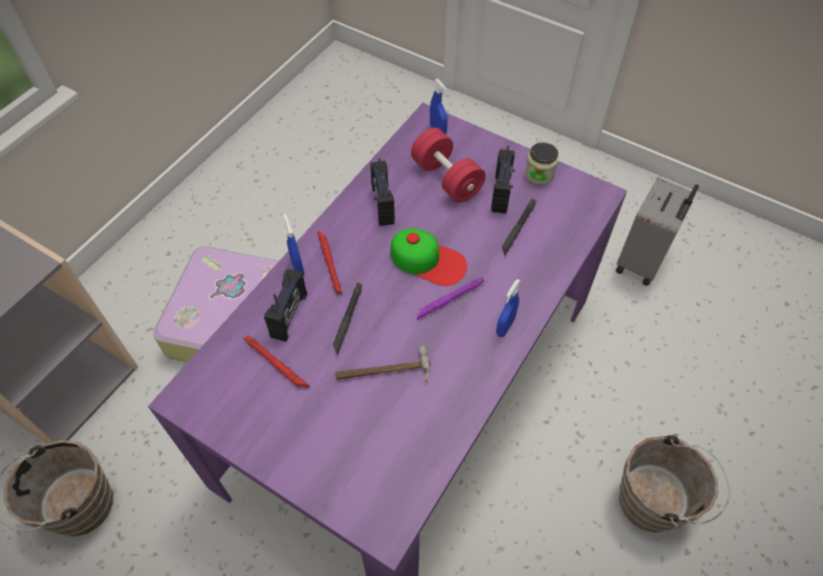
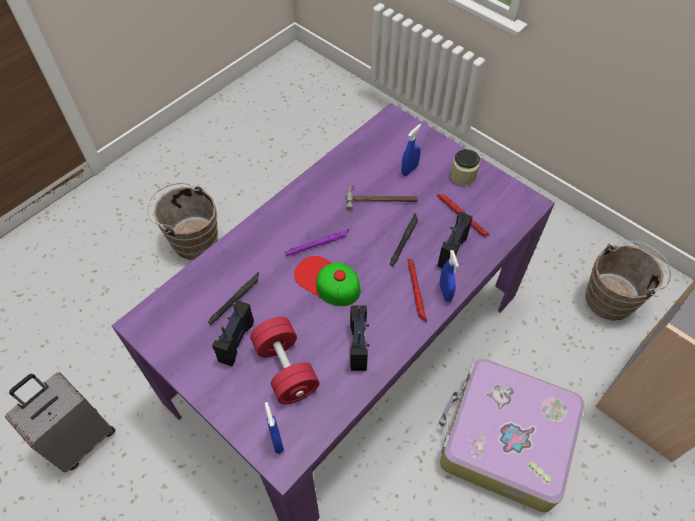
camera: 170 degrees left, 0 degrees up
blue spray bottle [496,279,520,337] -> blue spray bottle moved to [401,124,421,176]
jar [525,142,558,184] -> jar moved to [450,149,480,186]

